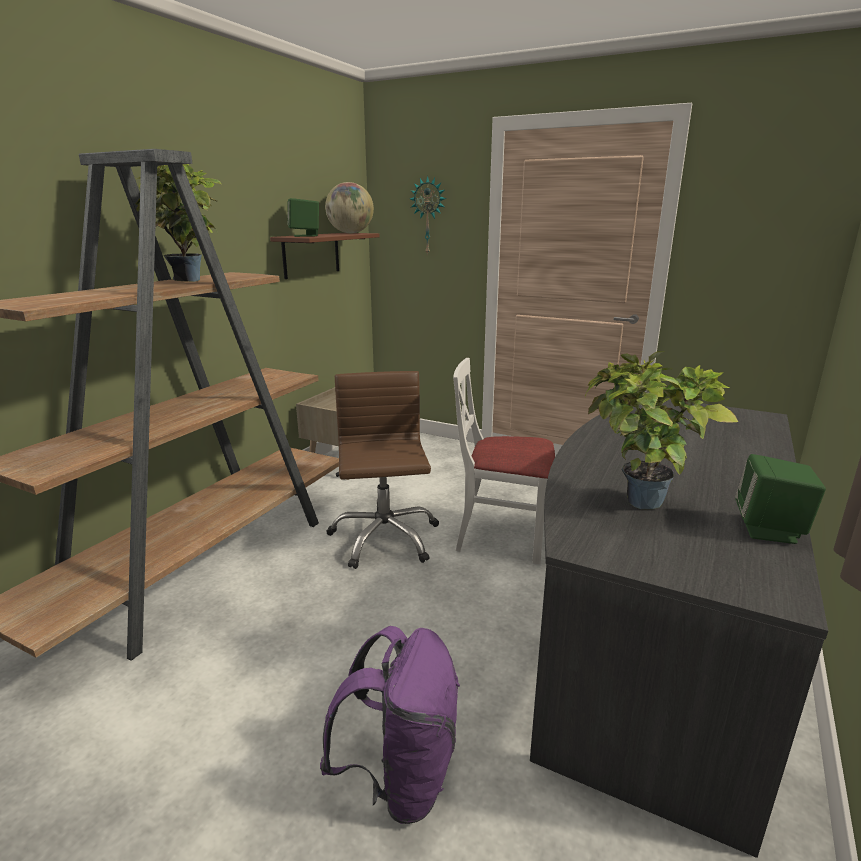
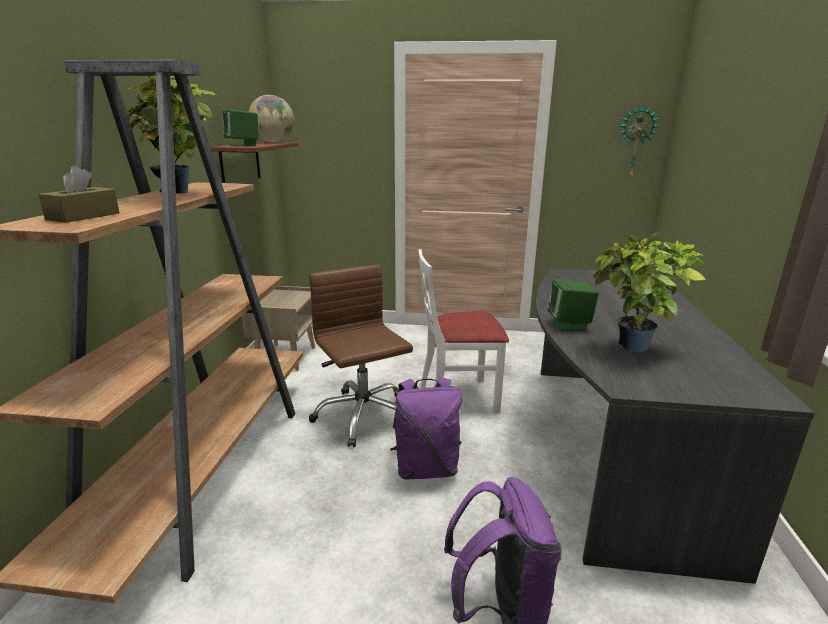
camera: 20 degrees left, 0 degrees up
wall clock [410,176,446,256] -> wall clock moved to [619,104,660,180]
green speaker [735,454,826,544] -> green speaker moved to [547,279,599,331]
none -> brown tissue box [39,166,119,223]
none -> purple backpack [391,377,462,480]

